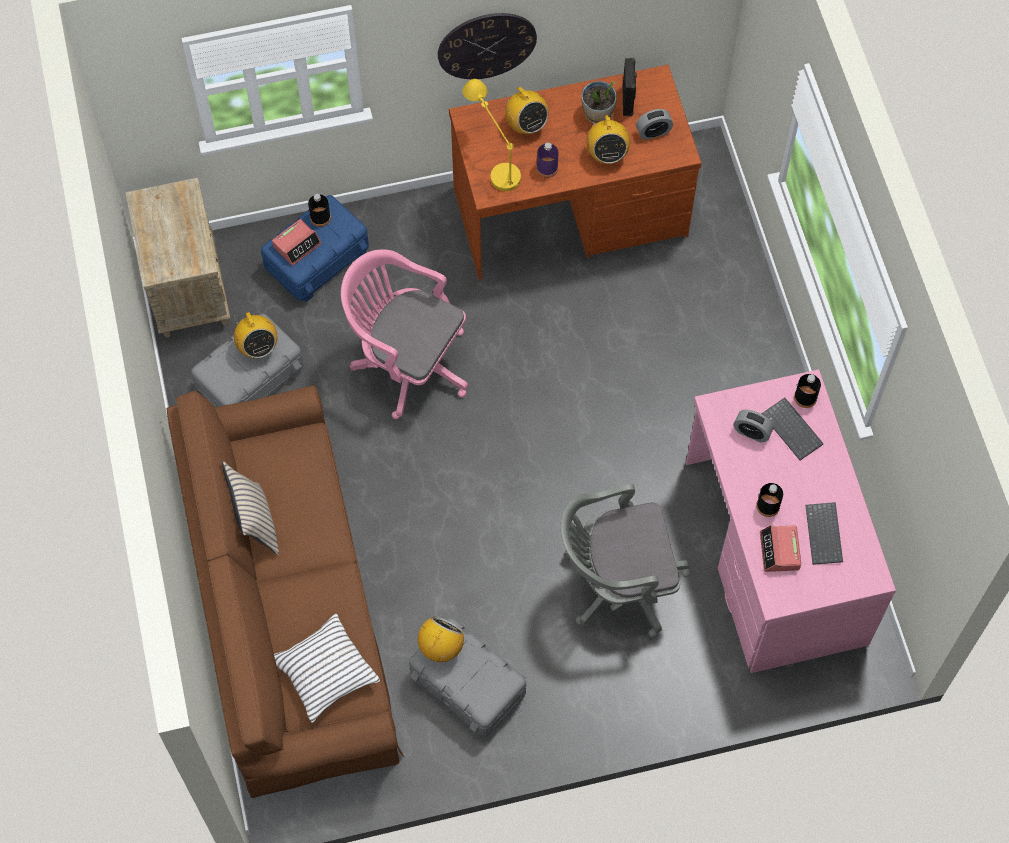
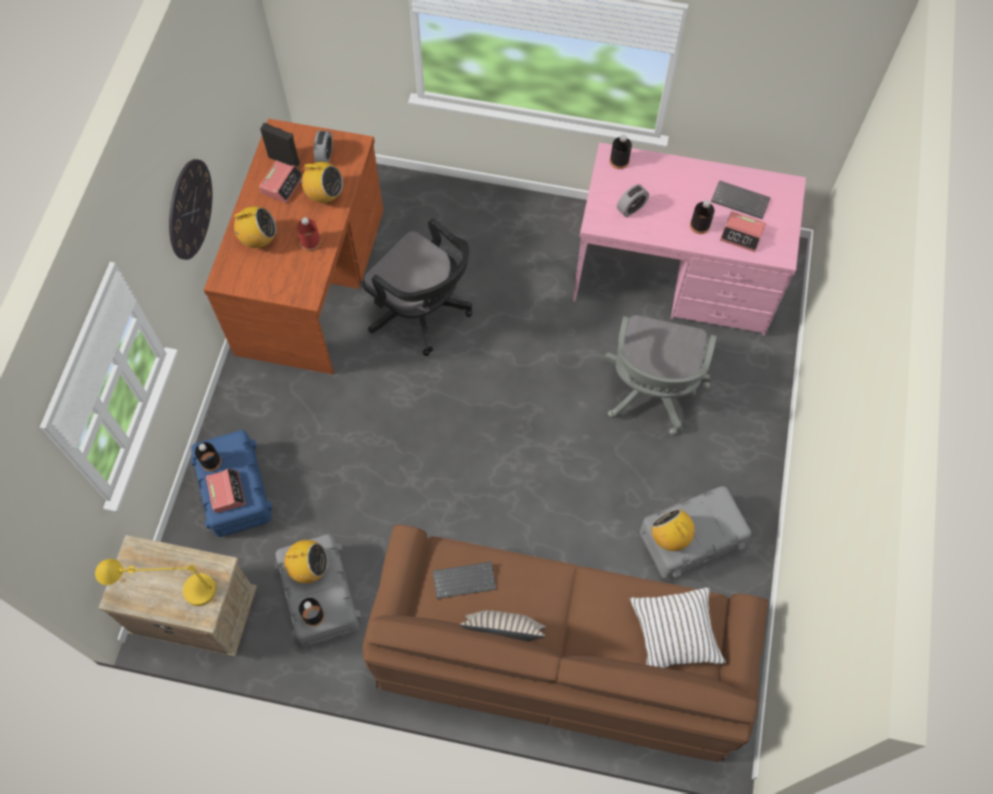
camera: 65 degrees left, 0 degrees up
pink office chair [341,249,468,419] -> none
yellow table lamp [463,79,521,191] -> yellow table lamp moved to [95,559,217,606]
purple bottle [537,142,558,178] -> red bottle [297,217,321,251]
potted plant [581,81,617,124] -> alarm clock [259,160,303,203]
keyboard [762,398,824,460] -> keyboard moved to [433,561,496,599]
none -> black bottle [299,598,325,627]
none -> black office chair [363,218,472,356]

